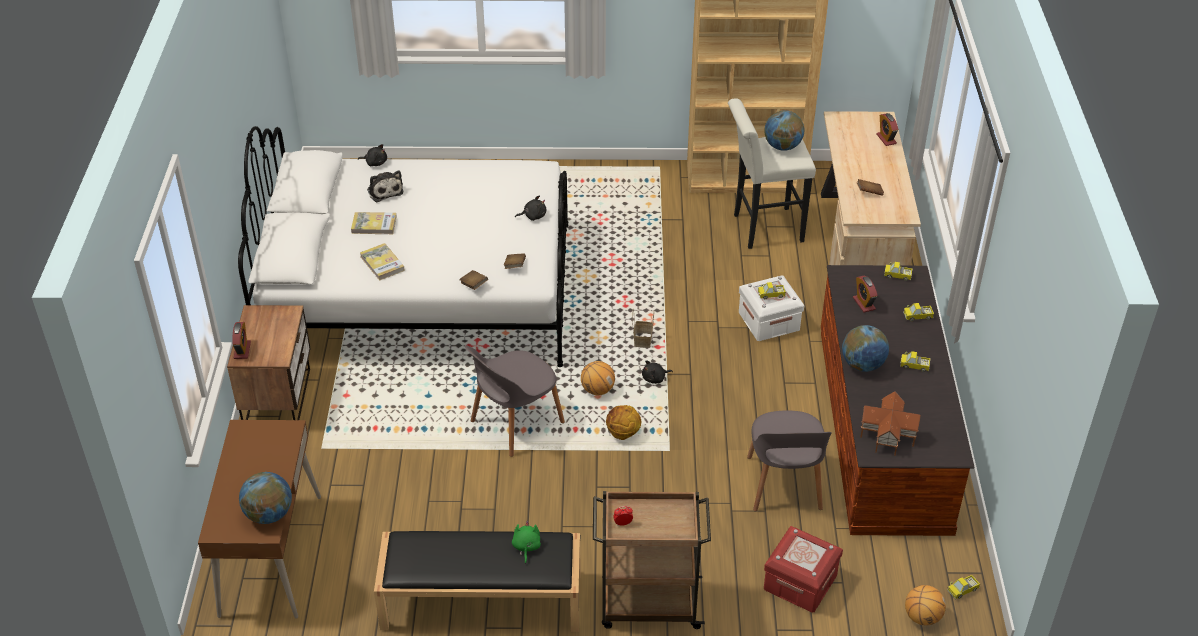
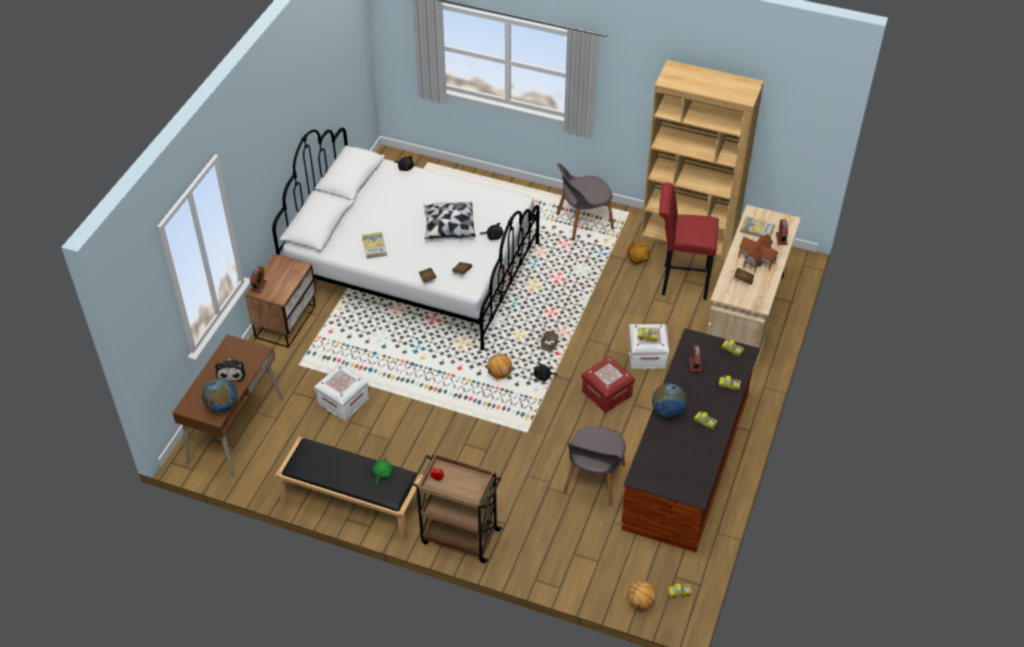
camera: 20 degrees right, 5 degrees up
book [351,212,397,234] -> book moved to [740,216,775,238]
plush toy [367,170,403,202] -> plush toy moved to [215,358,246,382]
grey chair [465,345,565,457] -> grey chair moved to [556,163,614,241]
basketball [606,405,641,440] -> basketball moved to [627,242,650,265]
white stool [728,98,816,249] -> red stool [659,182,719,300]
globe [764,110,804,151] -> none
red storage box [764,526,843,613] -> red storage box moved to [582,356,635,413]
toy house [860,391,921,456] -> toy house moved to [738,234,778,273]
none -> white storage box [314,364,369,420]
none -> pillow [424,202,475,239]

